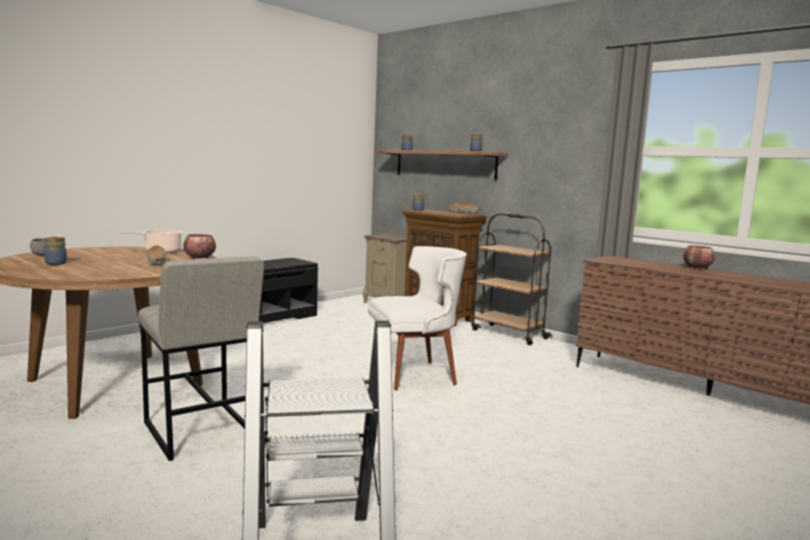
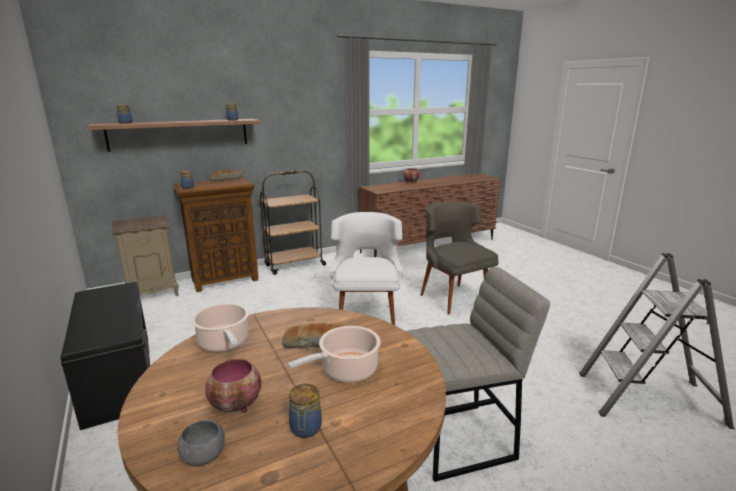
camera: 70 degrees left, 10 degrees up
bowl [183,234,216,259] -> bowl moved to [205,359,261,413]
none -> cooking pot [288,326,381,383]
none -> grey chair [420,202,499,314]

